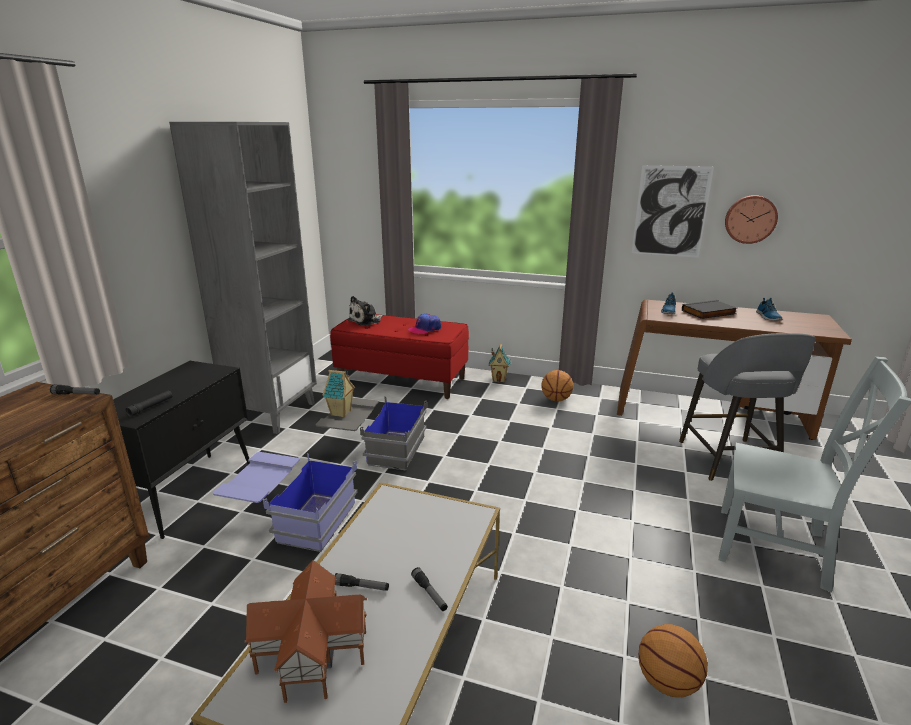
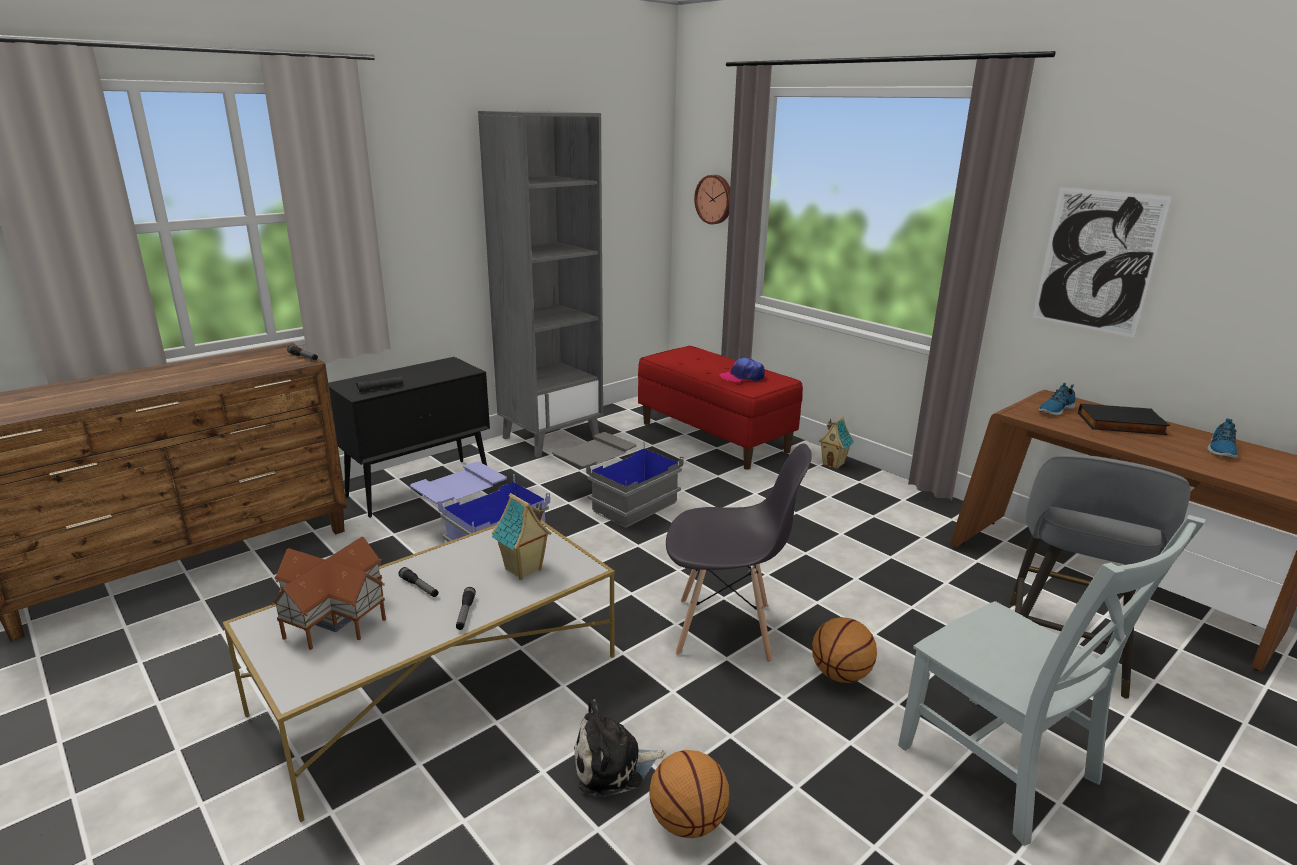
camera: 30 degrees right, 0 degrees up
toy house [323,370,355,417] -> toy house moved to [492,493,552,580]
plush toy [348,296,383,325] -> plush toy moved to [574,699,666,797]
basketball [542,370,573,402] -> basketball moved to [812,617,877,683]
wall clock [725,195,778,244] -> wall clock moved to [694,175,730,224]
none -> grey chair [666,443,812,663]

